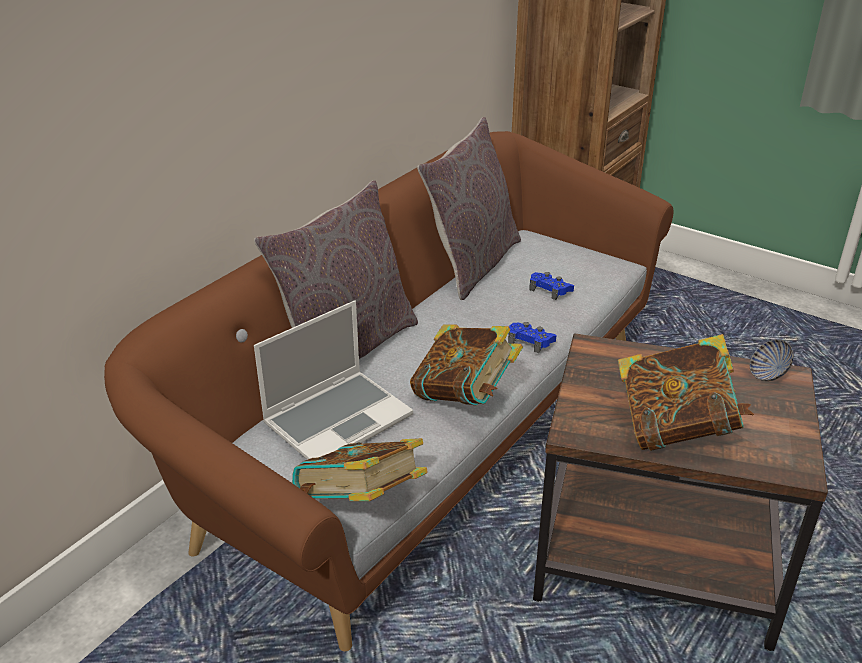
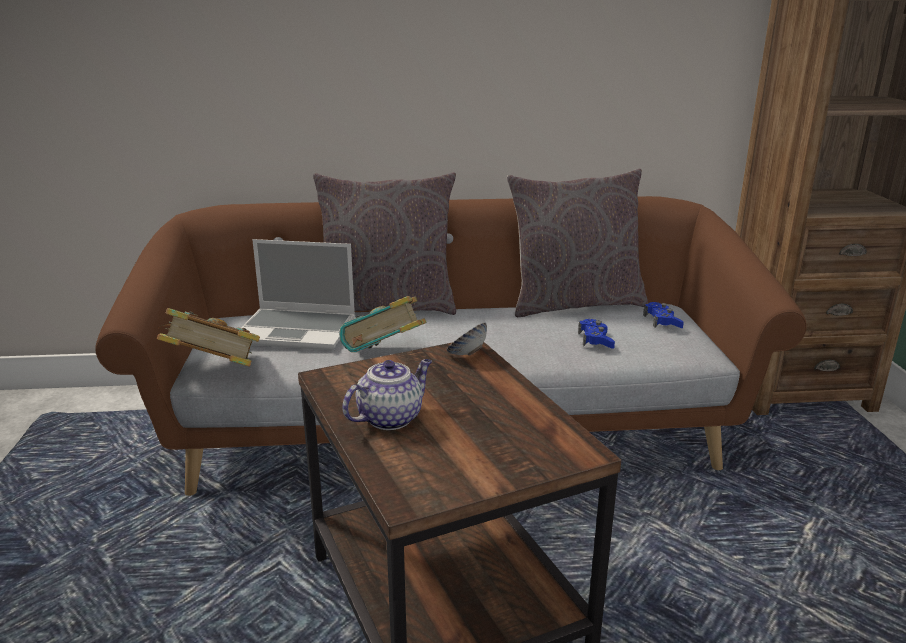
camera: 50 degrees right, 10 degrees down
blue game controller [508,322,556,353] -> blue game controller moved to [643,302,684,328]
book [618,334,754,451] -> teapot [342,359,432,430]
bowl [750,339,794,381] -> bowl moved to [447,322,487,355]

